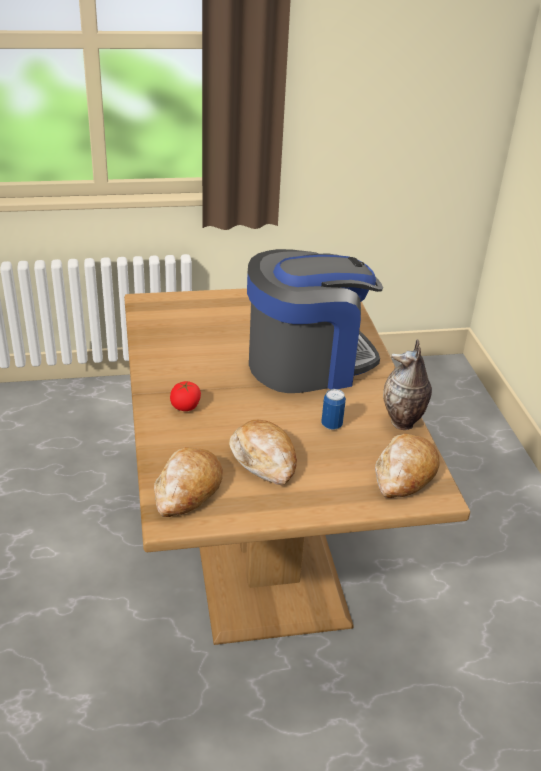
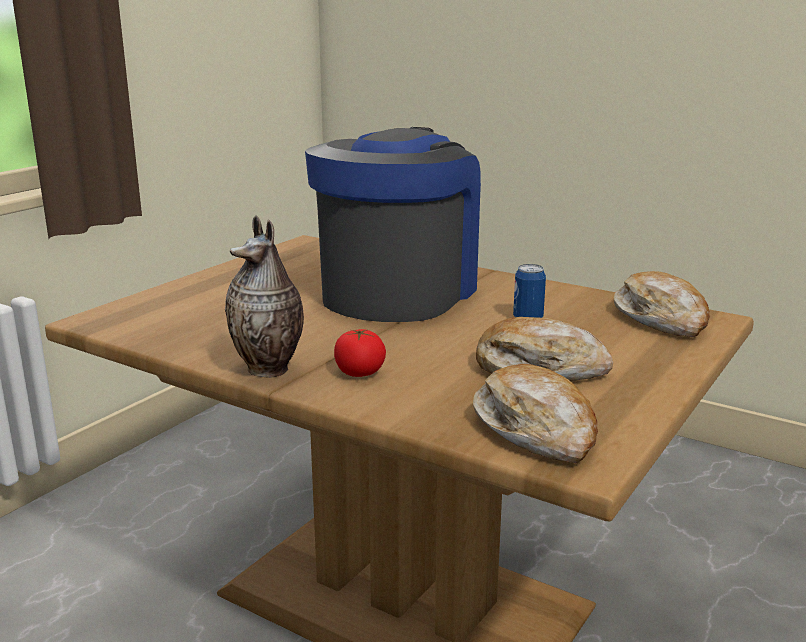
camera: 45 degrees left, 15 degrees down
vase [383,339,432,430] -> vase moved to [225,215,304,378]

